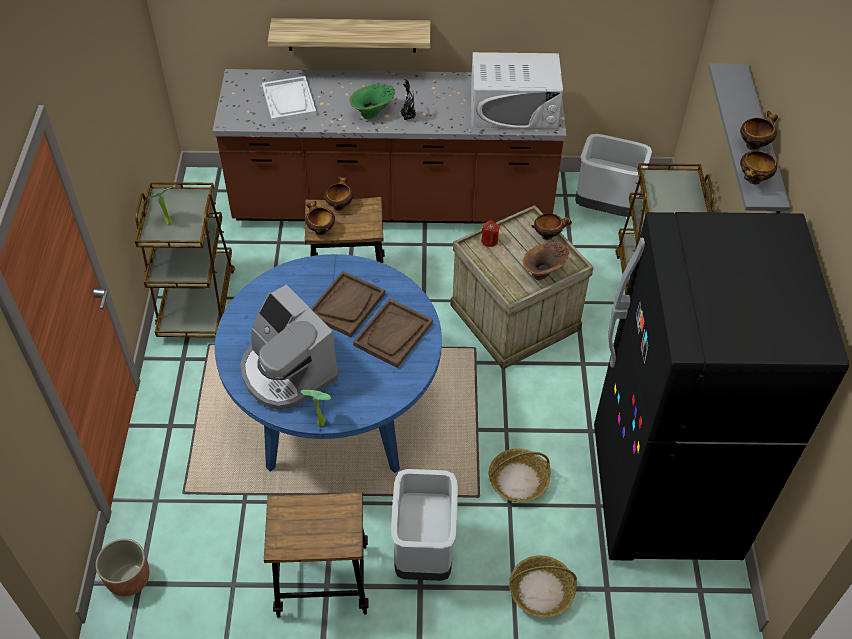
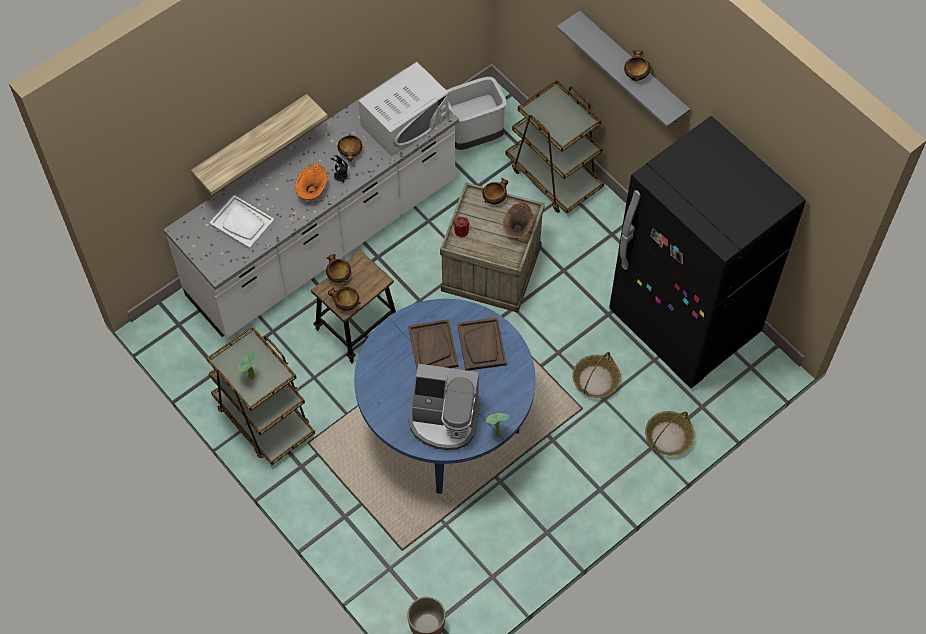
camera: 40 degrees left, 10 degrees up
brown counter [213,69,566,224] -> white counter [163,68,459,338]
stool [264,492,368,618] -> none
green vase [349,84,395,119] -> orange vase [295,163,328,201]
grey trash can [391,469,458,581] -> none
bowl [740,151,777,184] -> bowl moved to [338,134,362,162]

